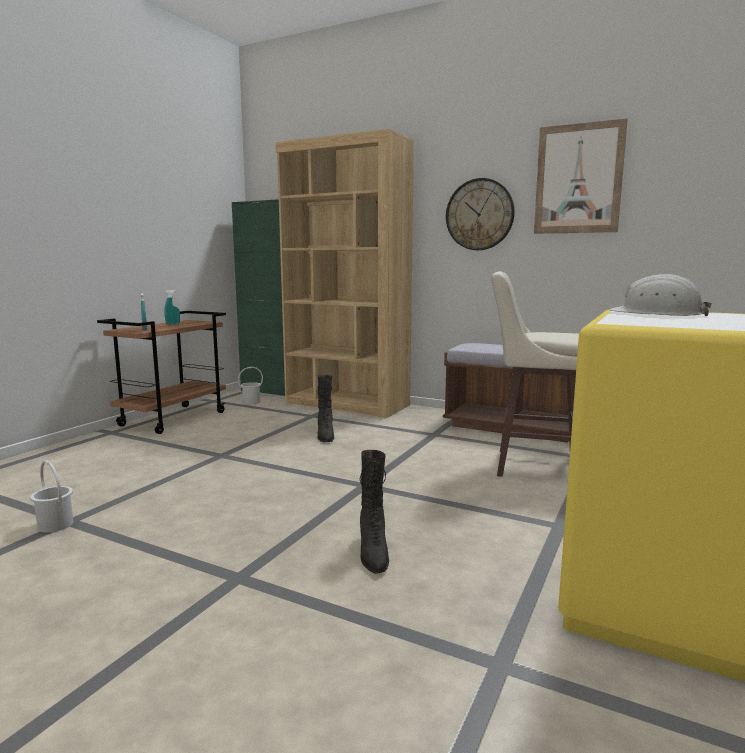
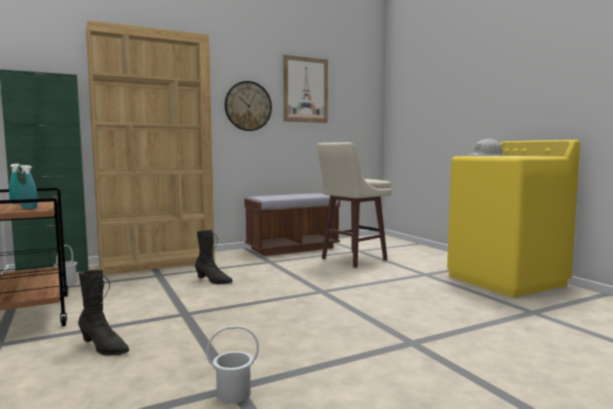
camera: 55 degrees left, 5 degrees down
black boot [360,450,389,574] -> black boot moved to [78,270,129,355]

